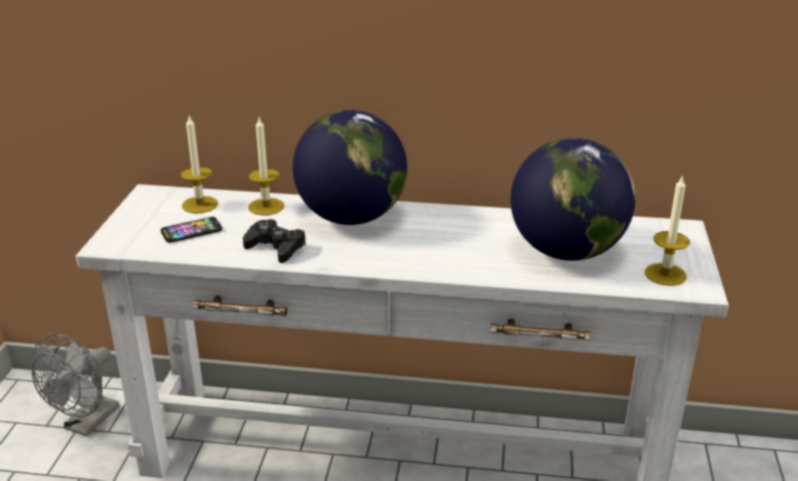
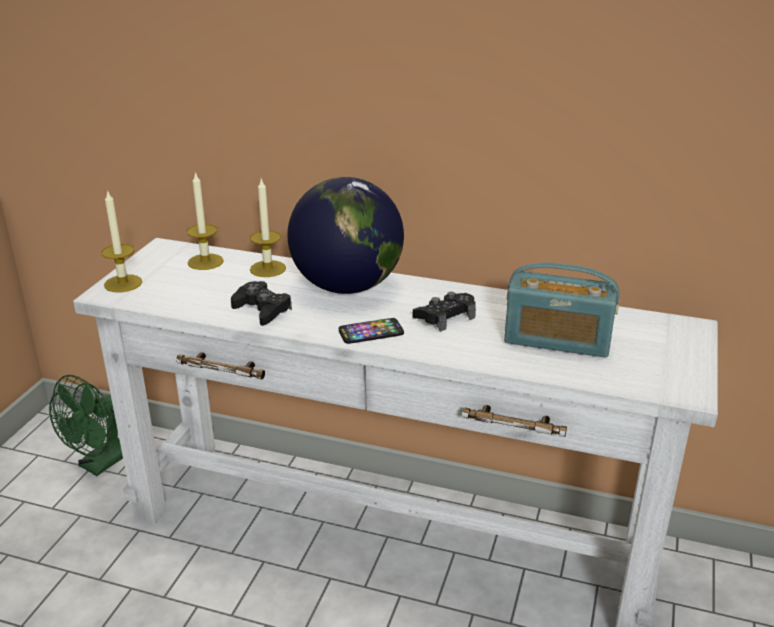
camera: 10 degrees right, 0 degrees up
grey fan [32,334,120,437] -> green fan [49,375,123,476]
phone [161,217,222,243] -> phone moved to [339,318,404,344]
globe [511,138,635,261] -> radio [504,262,620,358]
candle [645,175,690,286] -> candle moved to [101,190,142,292]
none -> black game controller [413,292,476,332]

